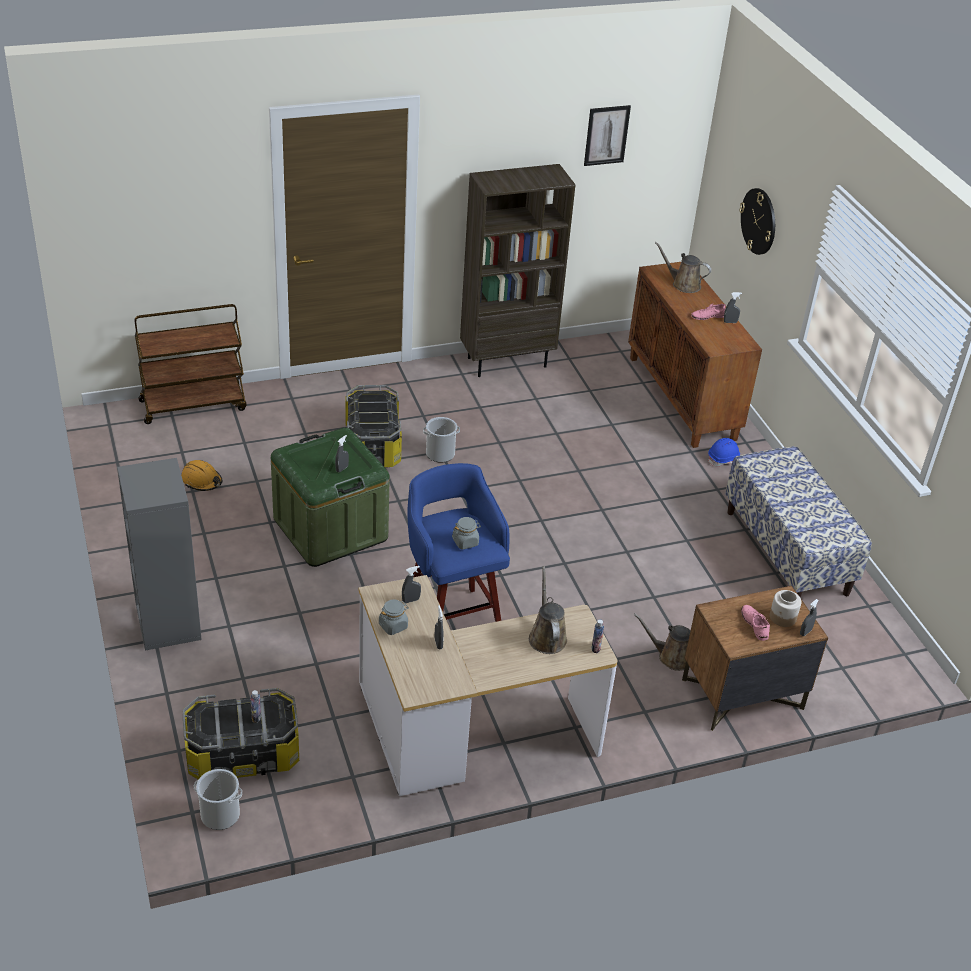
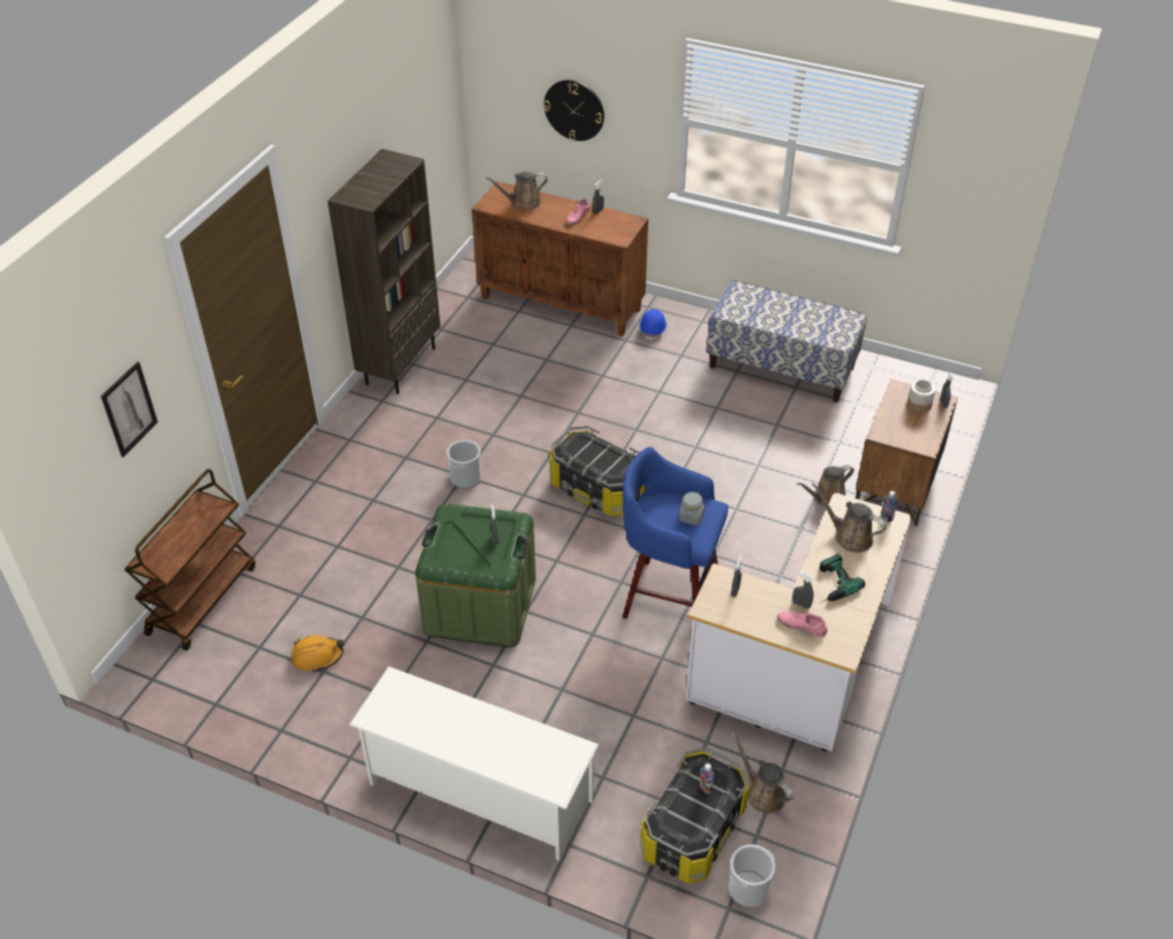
camera: 45 degrees left, 5 degrees up
grey bookcase [117,458,202,650] -> white shoe rack [349,666,599,861]
storage box [345,385,402,468] -> storage box moved to [549,426,646,516]
grey jar [379,600,409,635] -> none
picture [584,105,631,166] -> picture moved to [101,361,158,457]
pink shoe [741,605,770,641] -> pink shoe moved to [777,612,827,637]
none -> brown watering can [731,731,794,814]
none -> power drill [820,554,865,603]

